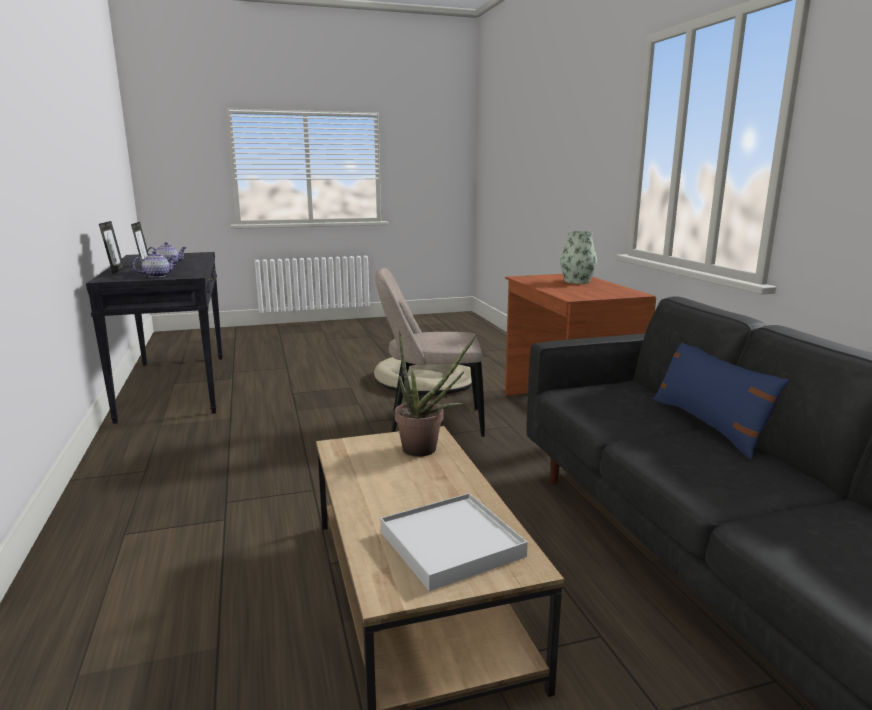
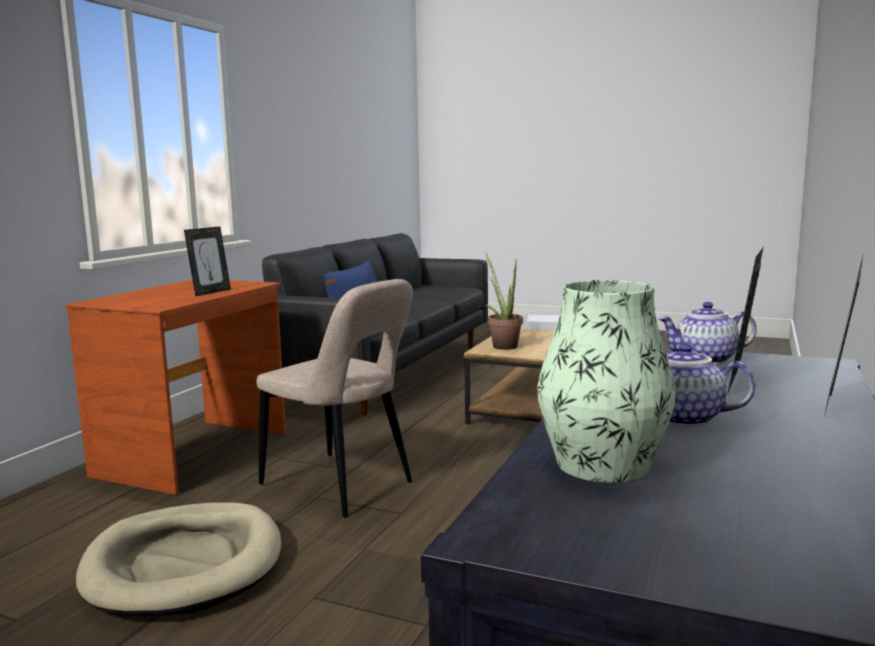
camera: 140 degrees left, 5 degrees down
vase [560,231,597,284] -> vase moved to [537,280,675,483]
none -> picture frame [184,226,231,296]

